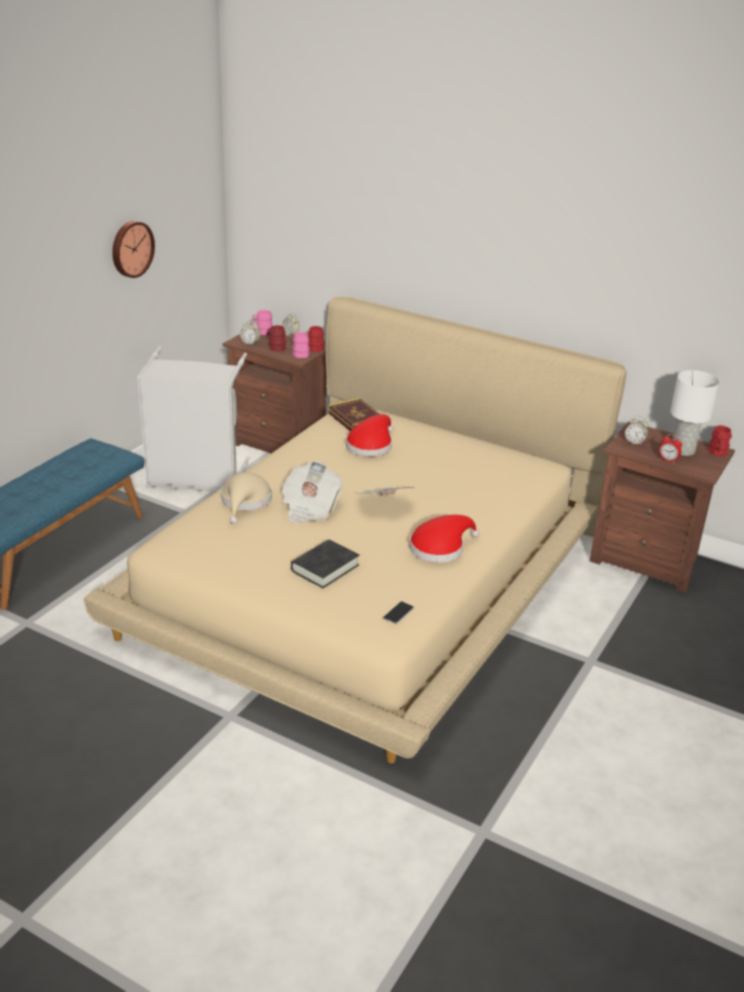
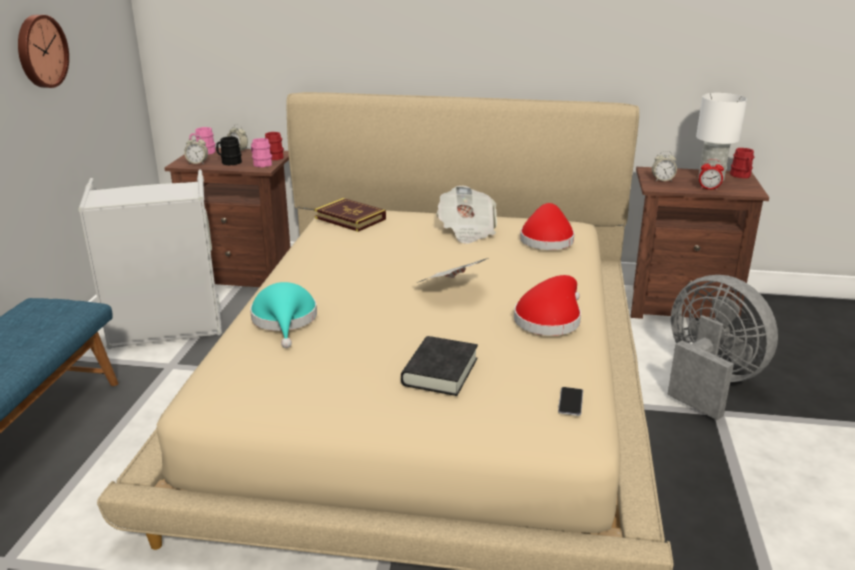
camera: 20 degrees left, 5 degrees down
beige hat [221,472,272,524] -> turquoise hat [250,282,317,348]
red mug [267,325,286,351] -> black mug [216,136,242,165]
newspaper [281,461,343,523] -> newspaper moved to [437,185,497,244]
red hat [346,414,393,457] -> red hat moved to [520,203,575,250]
none -> grey fan [667,275,778,420]

